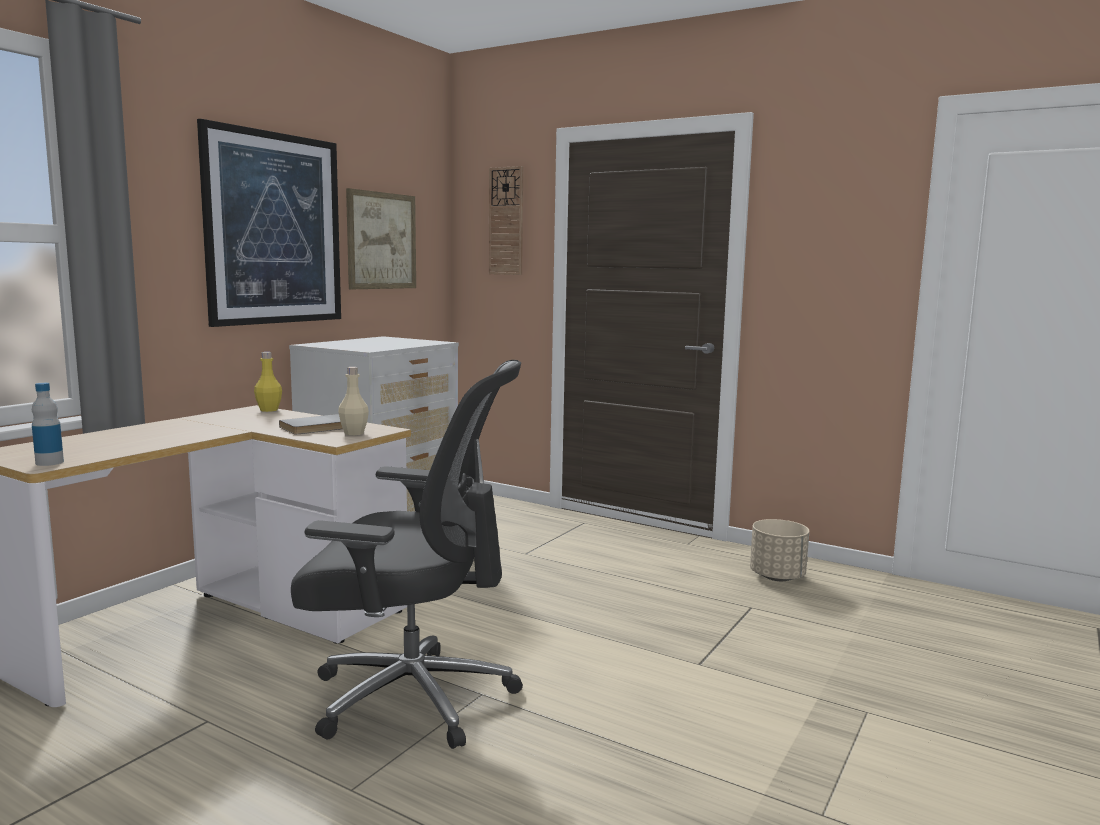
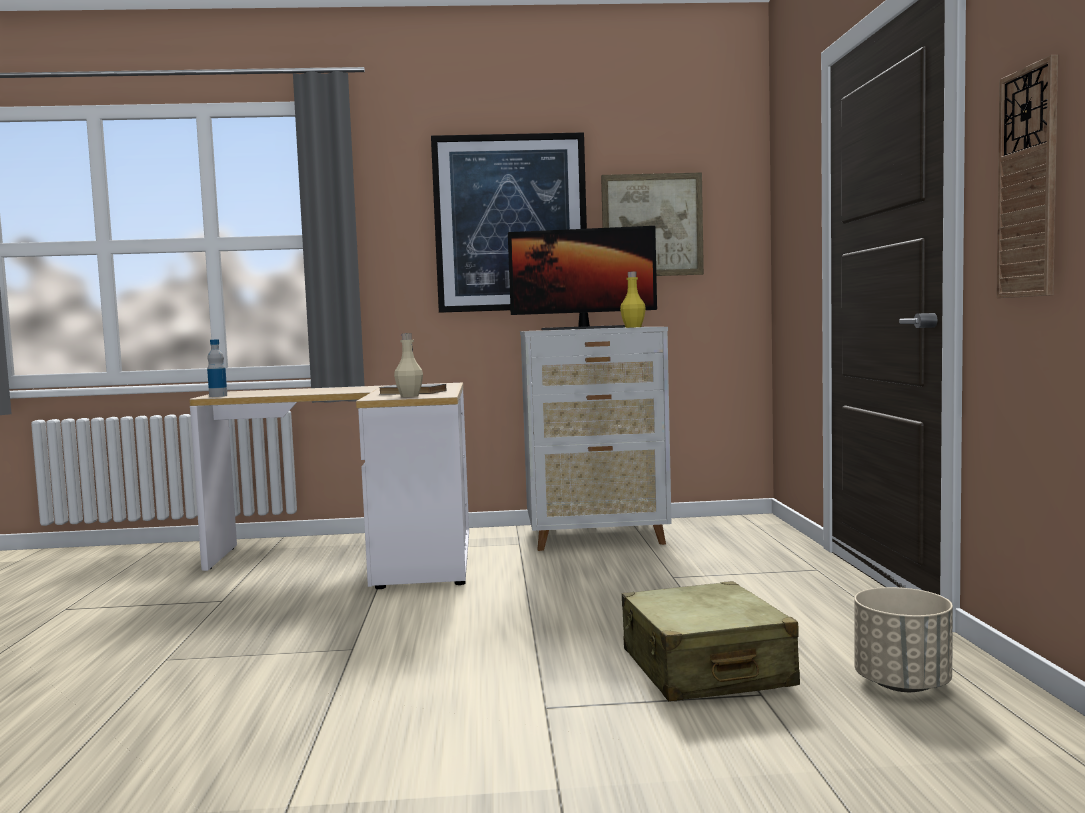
camera: 55 degrees right, 5 degrees down
yellow bottle [254,352,282,412] -> yellow bottle moved to [620,271,646,328]
office chair [291,360,523,749] -> none
wall clock [489,166,523,275] -> wall clock moved to [997,55,1058,298]
none -> monitor [508,226,657,330]
none -> beige suitcase [622,581,800,701]

